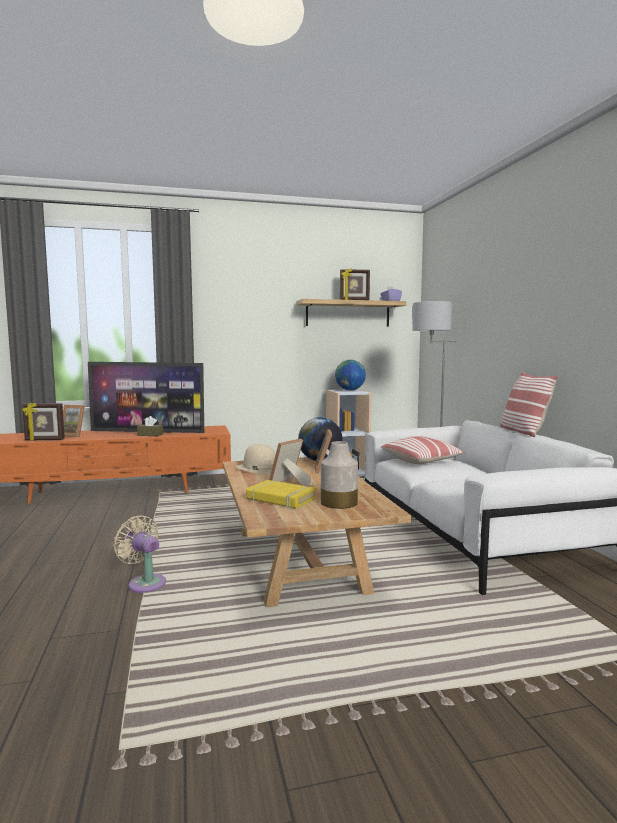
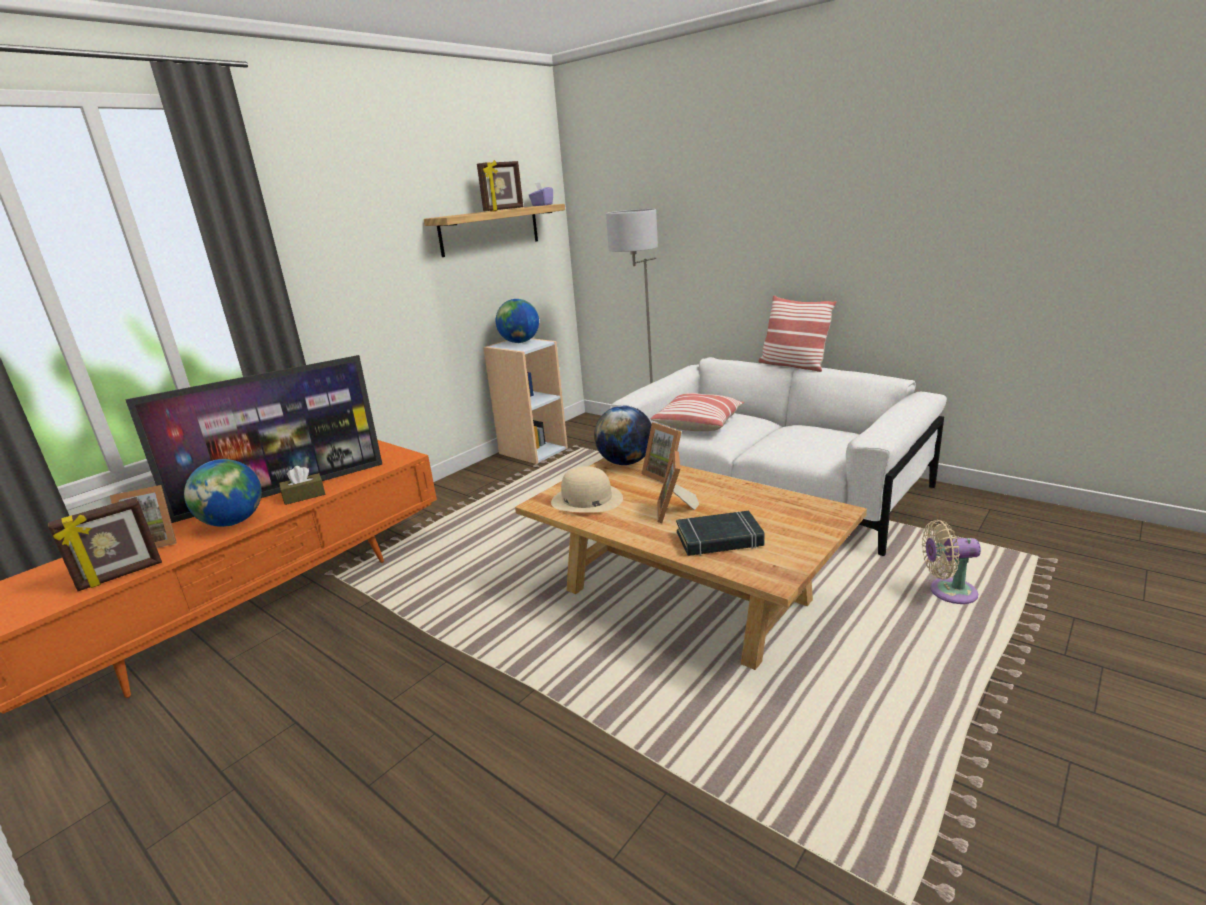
camera: 35 degrees left, 15 degrees up
beige fan [113,516,166,593] -> beige fan moved to [922,520,981,604]
yellow book [246,480,316,508] -> black book [676,511,765,556]
beige vase [321,441,358,509] -> none
none -> globe [184,459,262,527]

